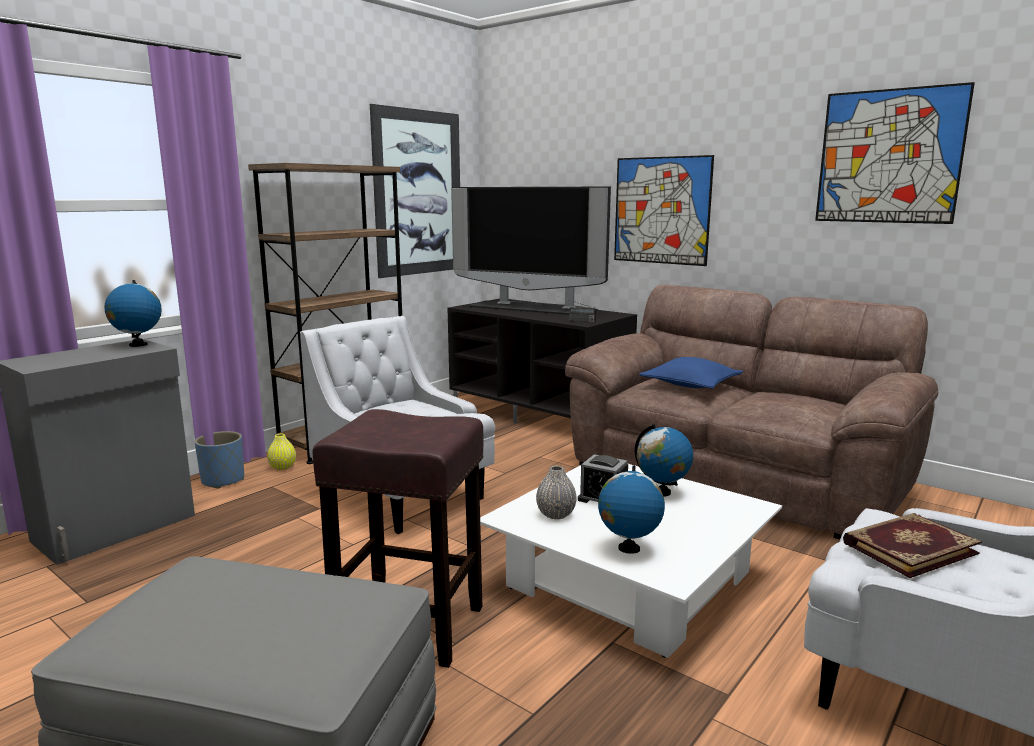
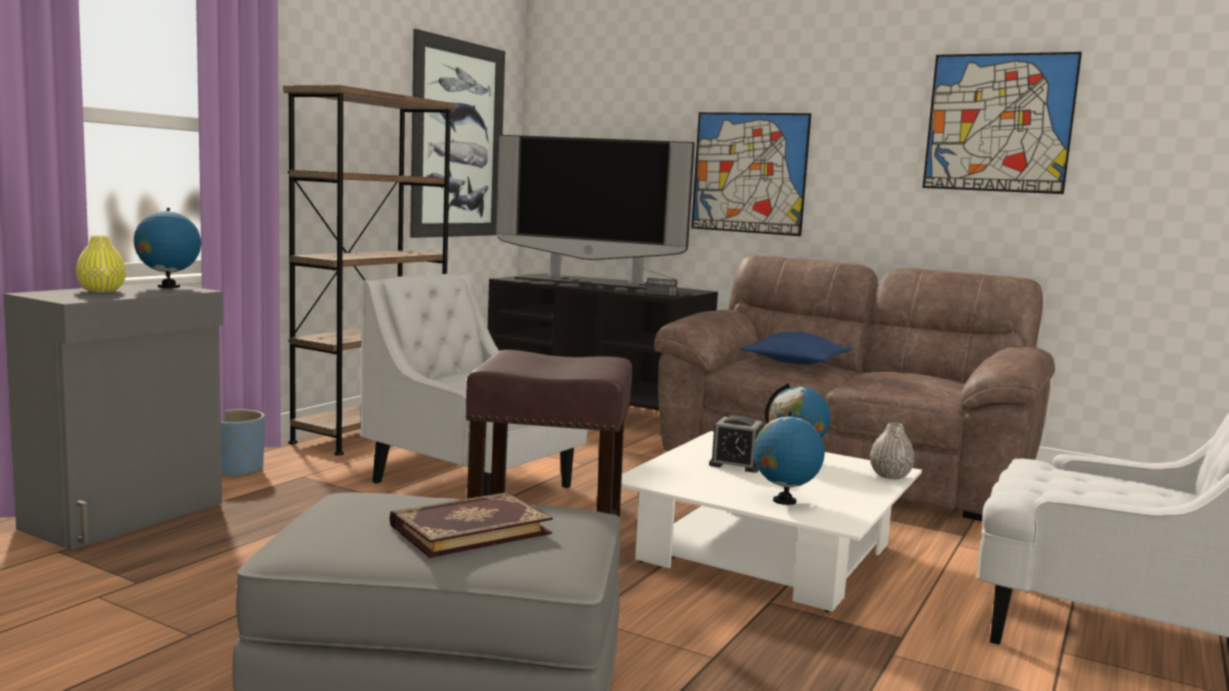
camera: 10 degrees left, 5 degrees down
yellow vase [267,434,296,470] -> yellow vase moved to [76,235,126,293]
grey vase [536,465,577,519] -> grey vase moved to [870,423,915,479]
book [843,513,982,578] -> book moved to [390,492,553,558]

